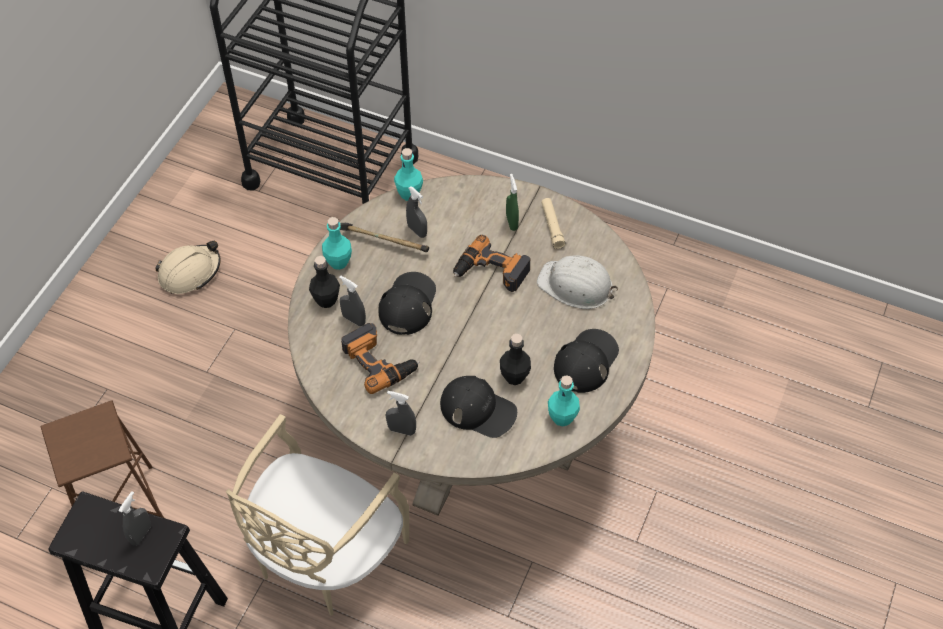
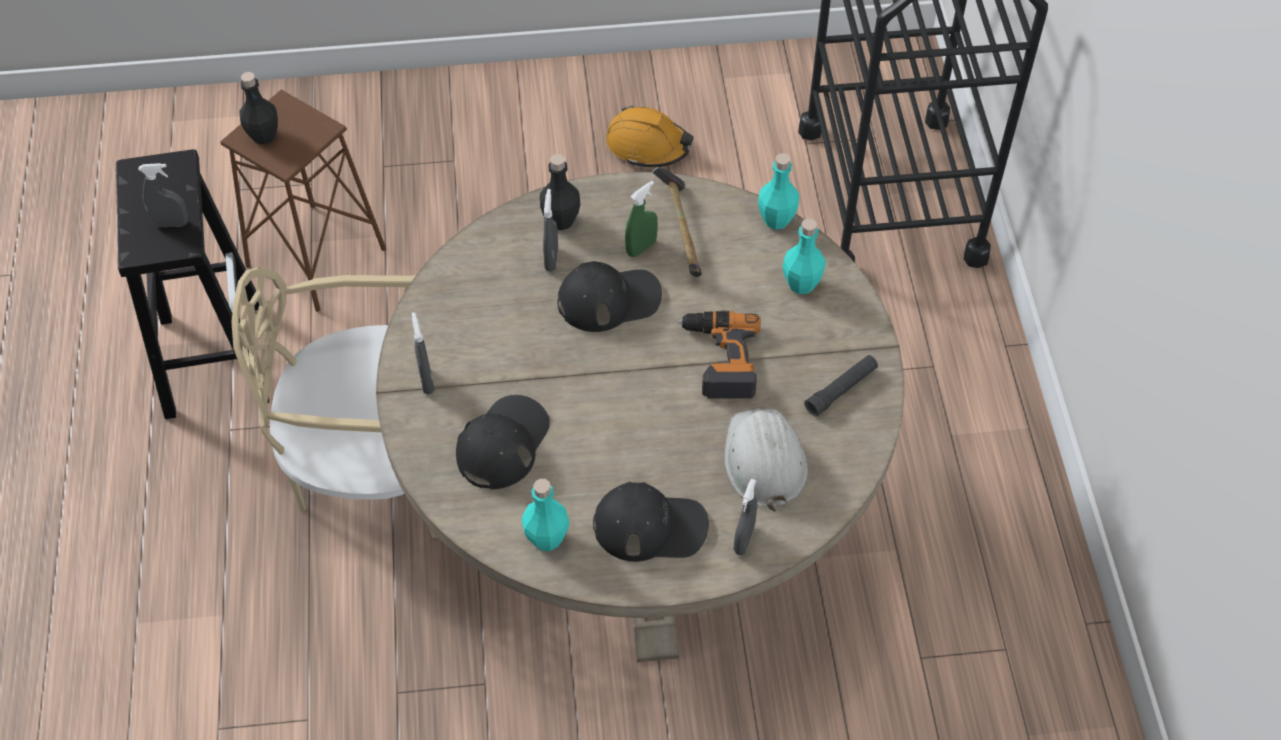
camera: 60 degrees right, 0 degrees up
beige hard hat [156,241,221,294] -> orange hard hat [606,105,694,167]
turquoise bottle [322,217,352,270] -> turquoise bottle moved to [782,219,826,294]
power drill [341,323,419,394] -> none
grey spray bottle [406,187,427,238] -> grey spray bottle moved to [734,479,757,555]
black cap [440,376,517,438] -> black cap turned 150 degrees counterclockwise [456,395,550,490]
black bottle [500,334,531,385] -> black bottle moved to [239,72,278,144]
green spray bottle [506,174,519,231] -> green spray bottle moved to [625,181,658,257]
beige flashlight [541,198,566,249] -> black flashlight [804,355,878,417]

